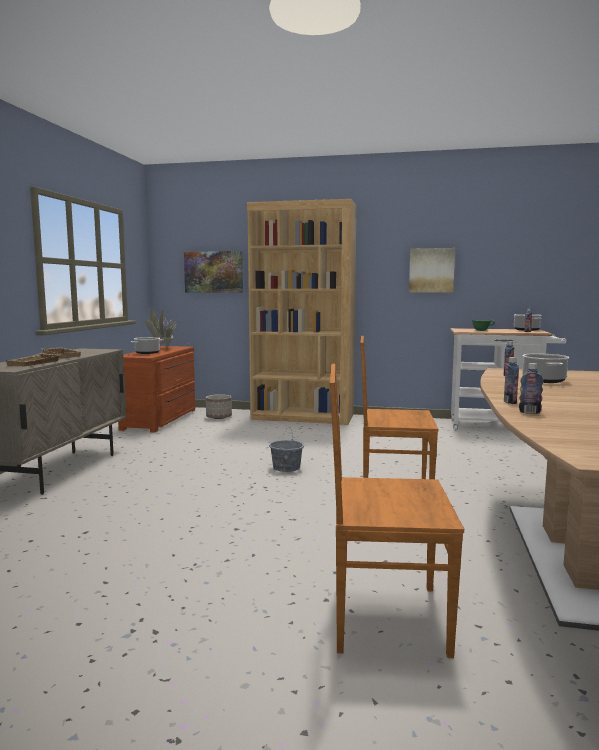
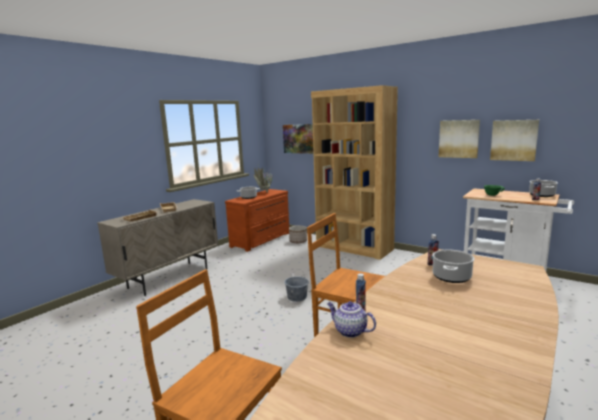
camera: 25 degrees right, 5 degrees up
bottle [519,363,543,414] -> teapot [327,301,376,338]
none -> picture [490,120,539,161]

